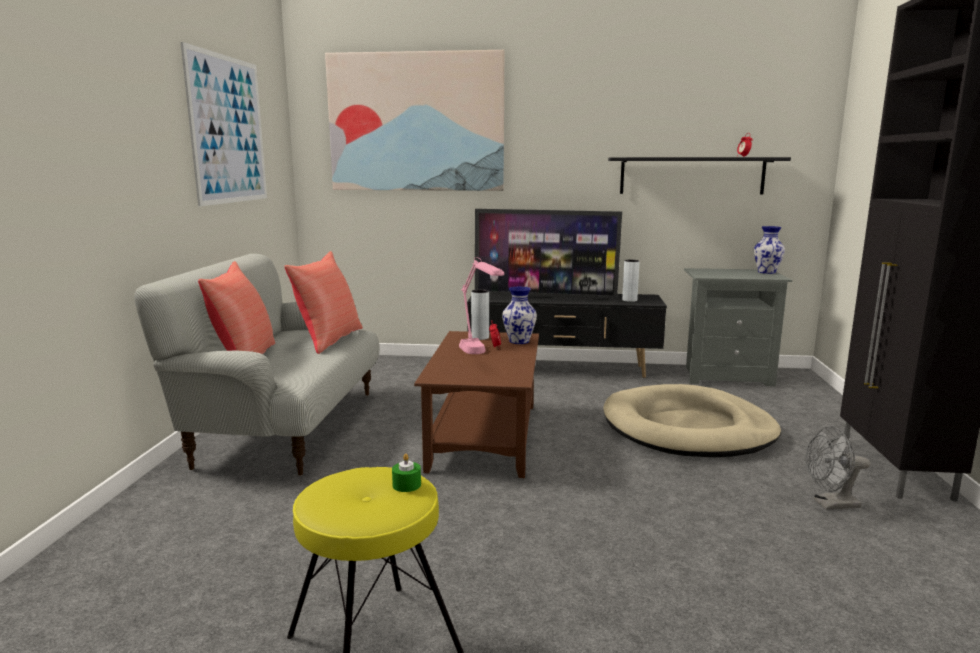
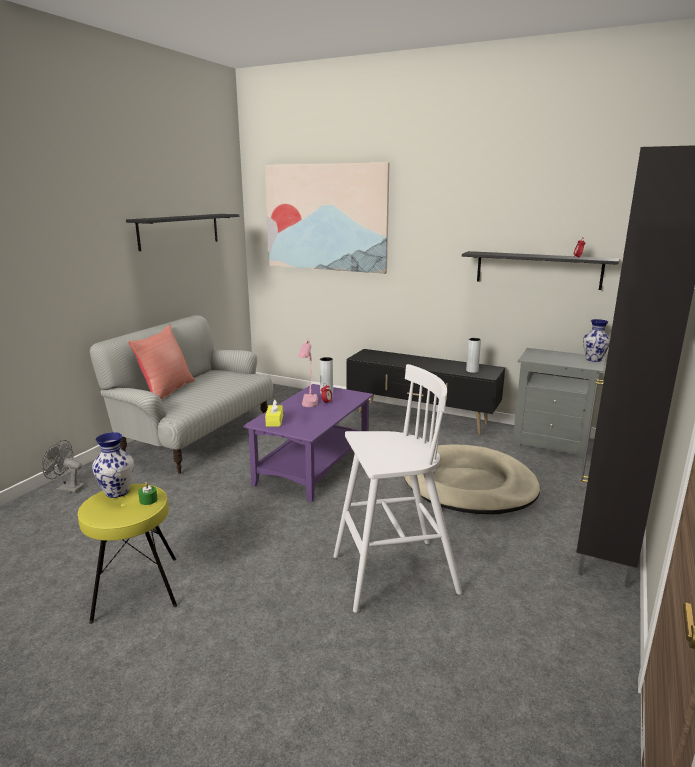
camera: 20 degrees right, 5 degrees up
picture [181,42,267,206] -> black shelf [126,214,239,251]
red pillow [284,251,363,354] -> none
brown coffee table [414,331,539,478] -> purple coffee table [243,384,373,502]
television [475,209,622,300] -> none
vase [502,287,537,344] -> vase moved to [92,432,134,498]
grey fan [806,426,870,510] -> grey fan moved to [42,440,85,493]
none -> yellow tissue box [265,400,283,427]
none -> white stool [333,364,462,613]

